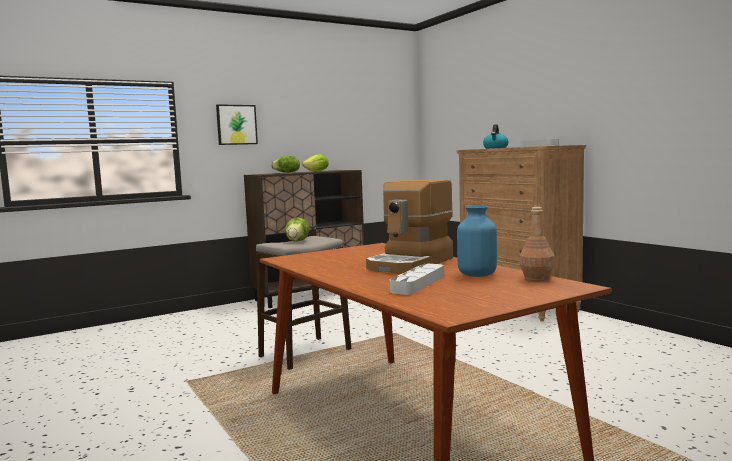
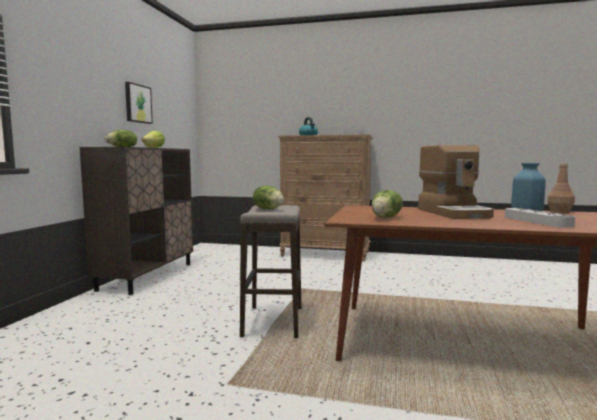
camera: 45 degrees left, 0 degrees up
picture [216,104,258,145] -> picture moved to [125,82,153,124]
none -> lettuce [372,190,403,218]

